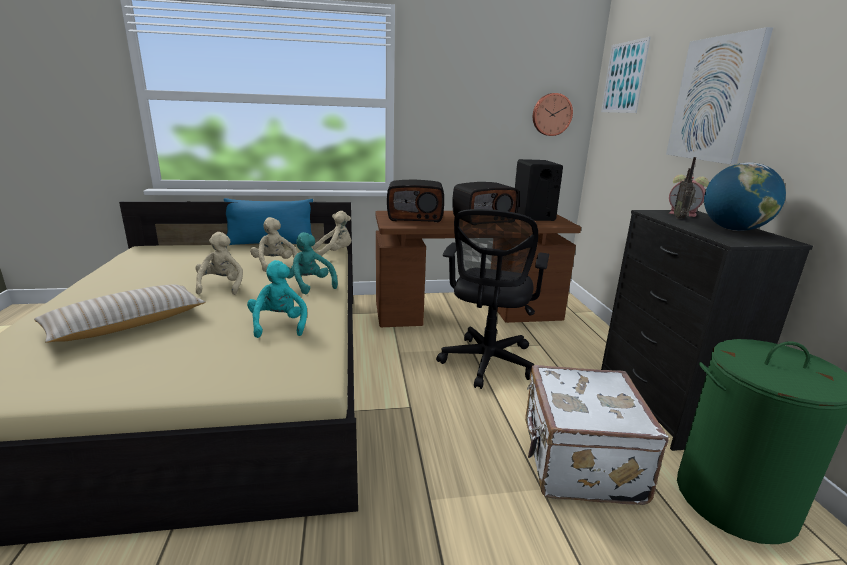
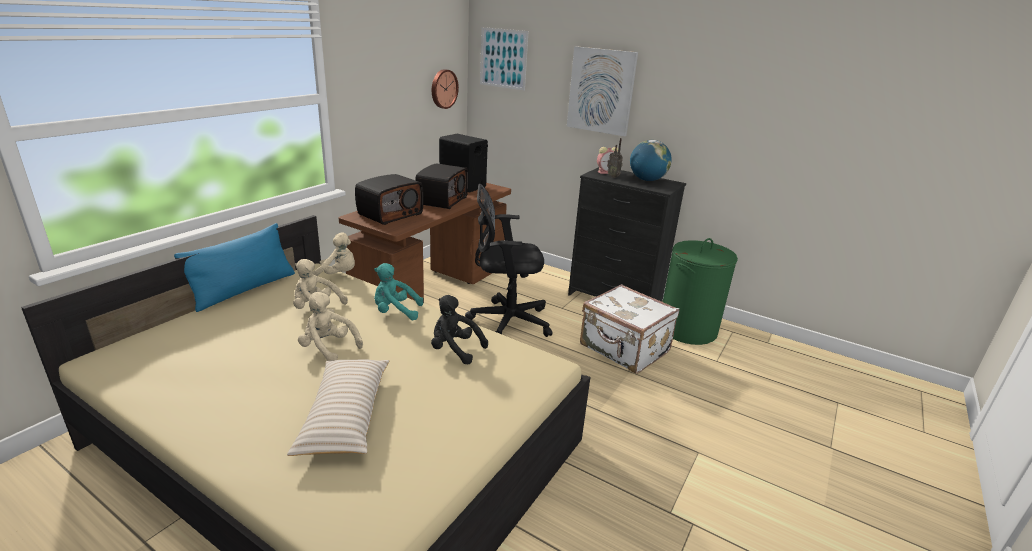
camera: 50 degrees left, 5 degrees up
turquoise plush toy [247,260,307,338] -> black plush toy [431,295,488,364]
beige plush toy [312,211,351,256] -> beige plush toy turned 75 degrees clockwise [312,232,355,276]
black office chair [436,209,549,389] -> black office chair turned 120 degrees clockwise [465,184,552,337]

